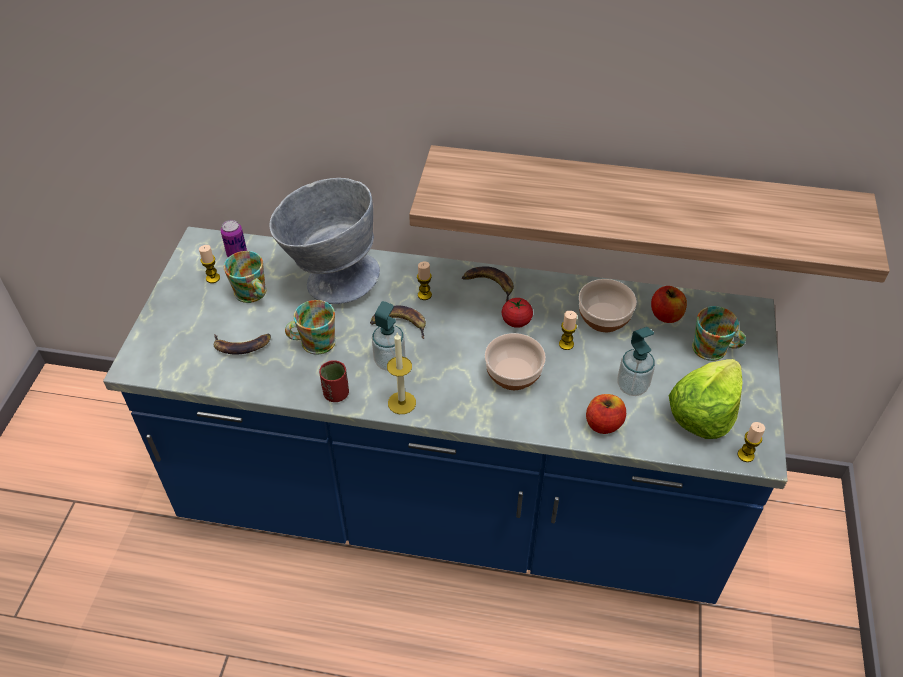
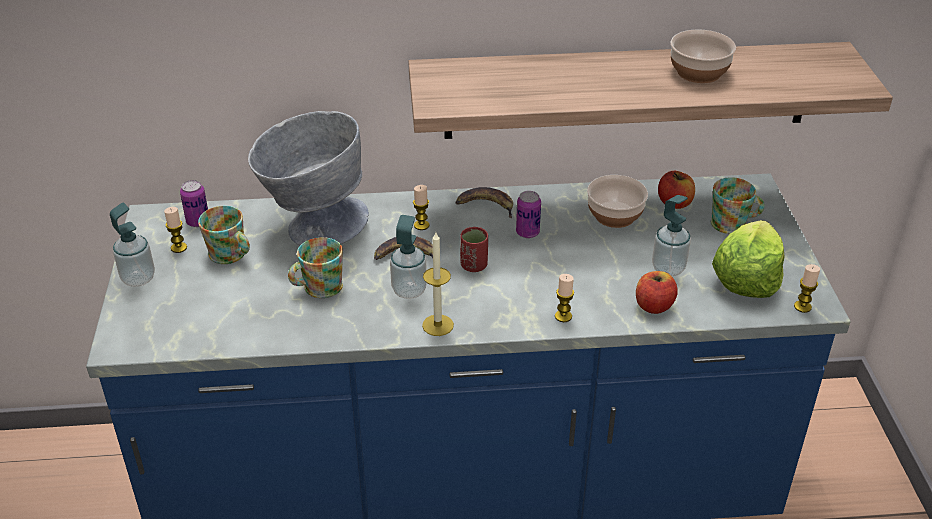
camera: 15 degrees left, 10 degrees down
banana [214,334,271,355] -> none
red cup [319,360,349,402] -> red cup moved to [460,227,488,272]
bowl [485,333,546,390] -> bowl moved to [670,29,736,83]
tomato [502,298,533,328] -> can [516,191,541,238]
candle [559,311,577,350] -> candle moved to [555,274,574,322]
none -> soap dispenser [110,203,155,287]

